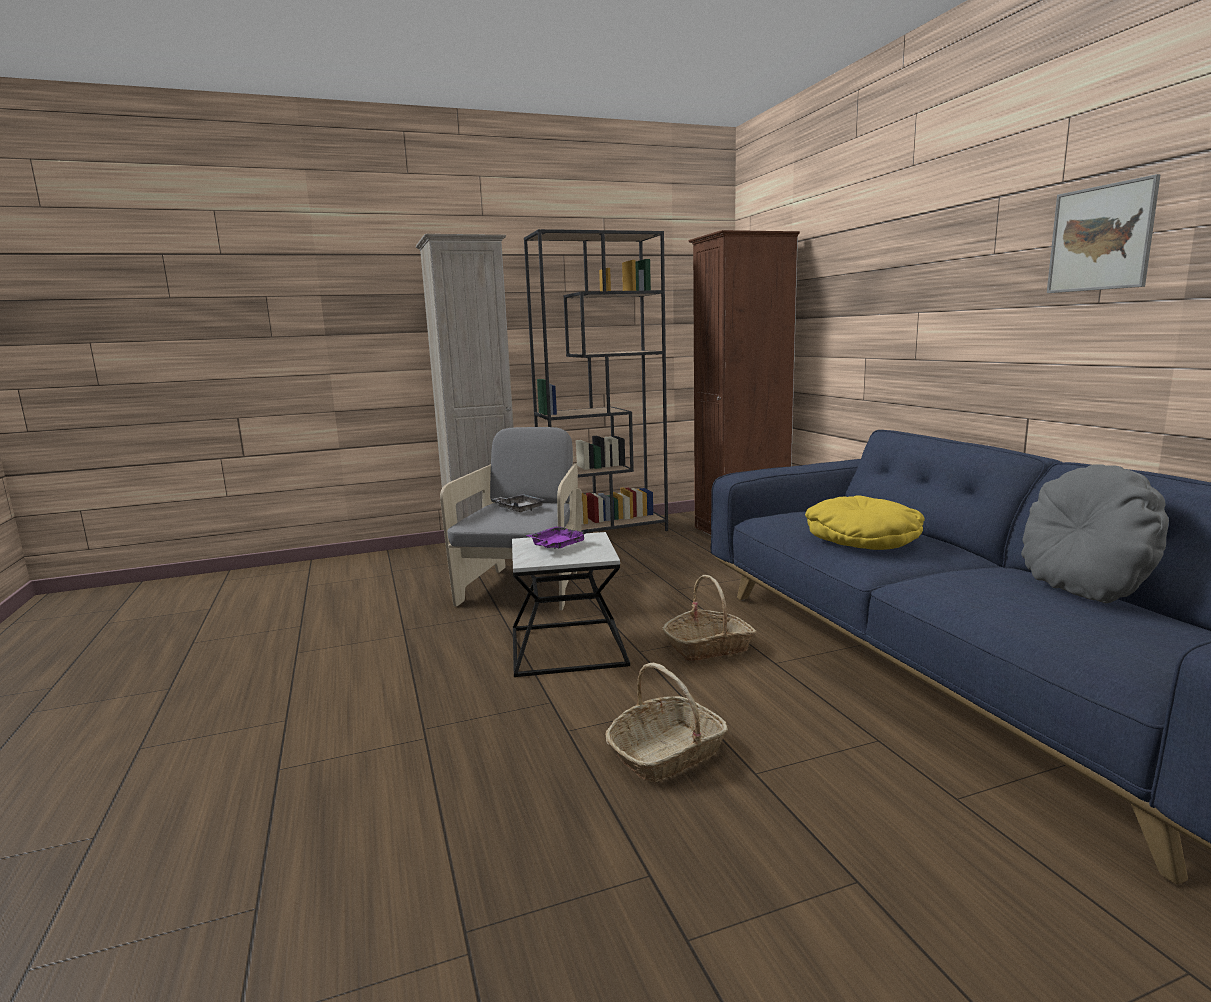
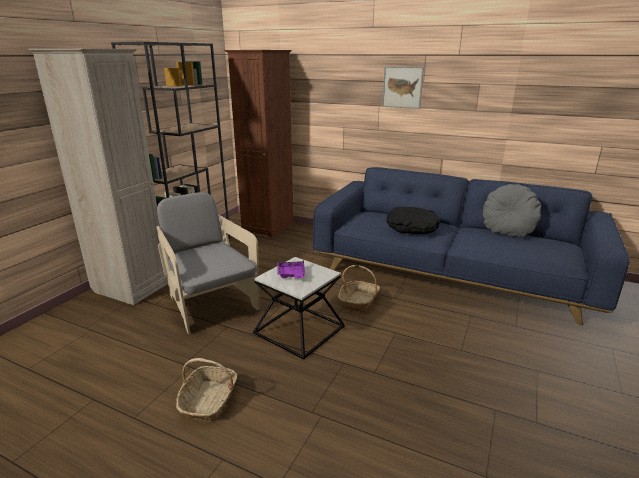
camera: 45 degrees left, 10 degrees up
grey tray [494,494,545,512] -> none
basket [605,663,728,782] -> basket moved to [176,358,237,422]
yellow pillow [805,495,925,550] -> black pillow [386,207,440,234]
picture [1047,174,1161,293] -> picture moved to [382,66,424,109]

